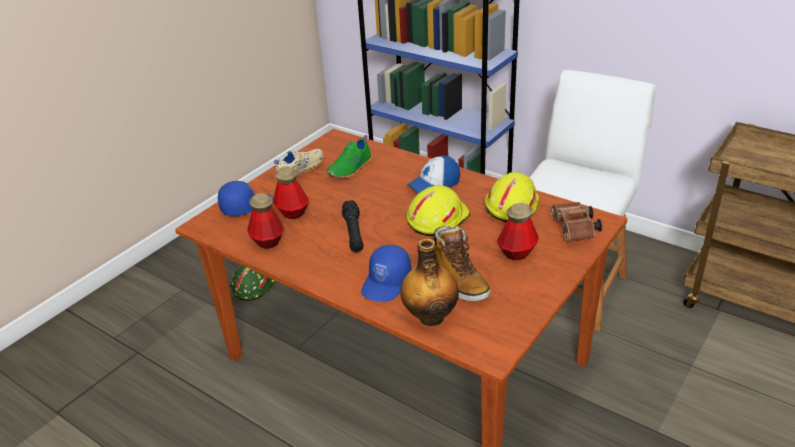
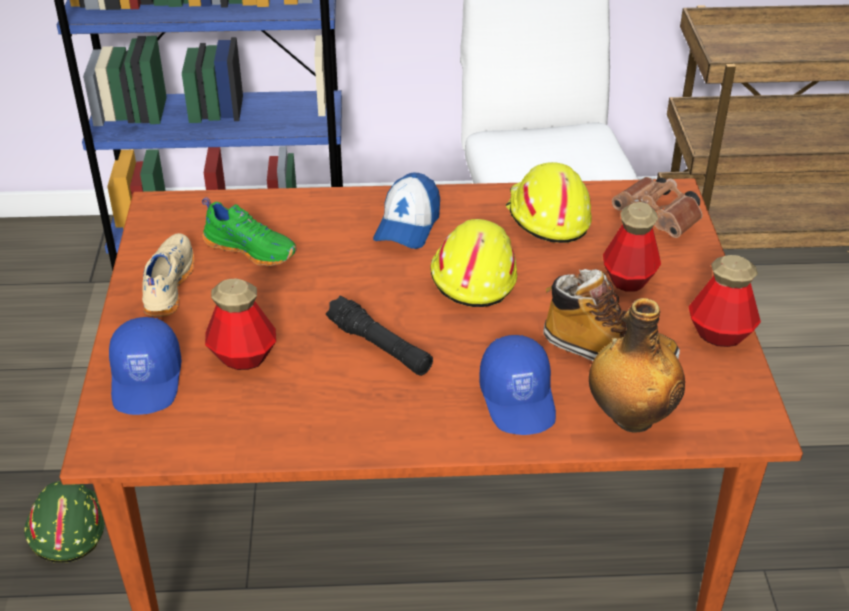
camera: 40 degrees left, 5 degrees up
blue cap [218,181,273,216] -> blue cap turned 150 degrees clockwise [109,317,182,415]
bottle [247,193,284,249] -> bottle moved to [689,255,761,347]
green shoe [327,135,372,178] -> green shoe turned 60 degrees counterclockwise [202,197,297,266]

